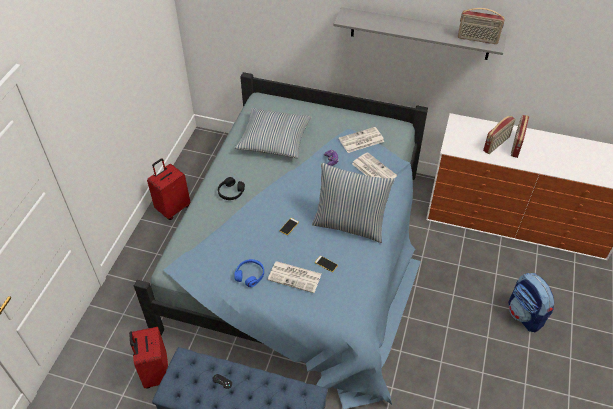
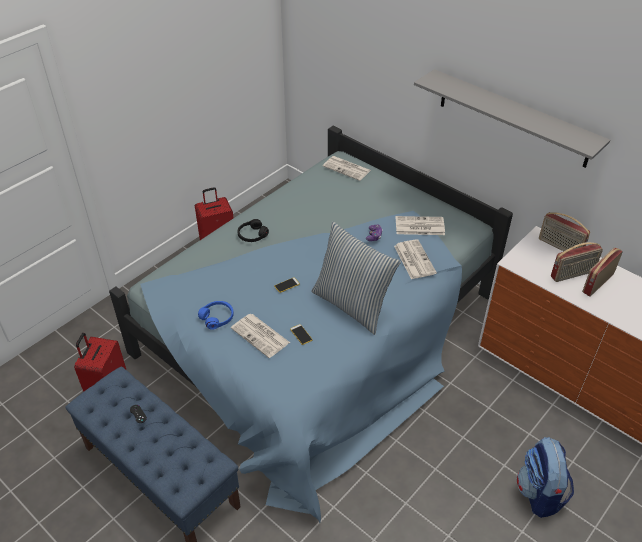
camera: 25 degrees right, 5 degrees down
pillow [235,108,312,158] -> none
radio [458,8,505,44] -> radio moved to [539,212,590,251]
none -> newspaper [323,156,371,181]

